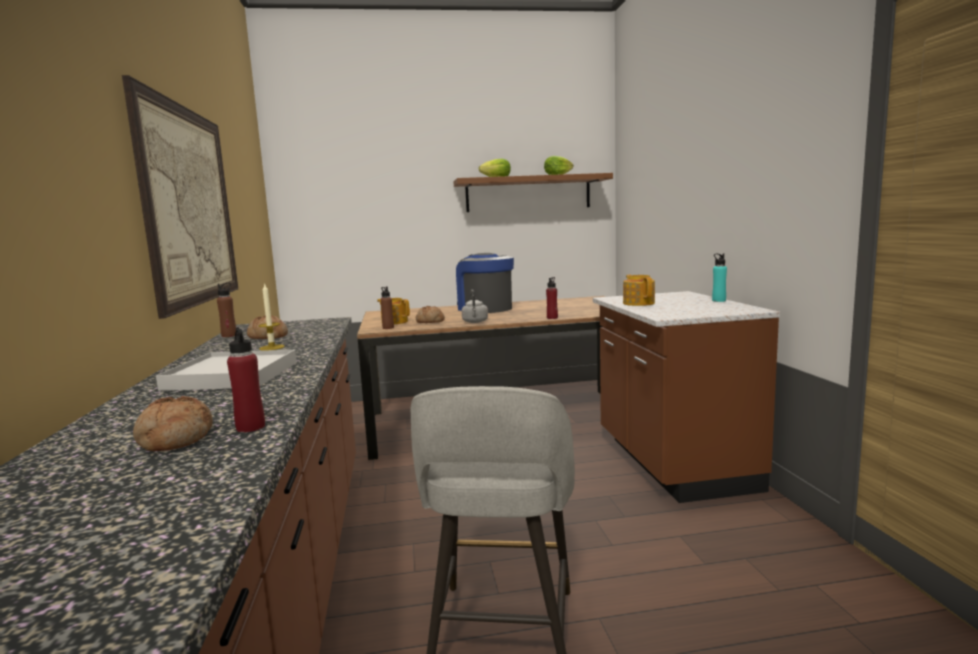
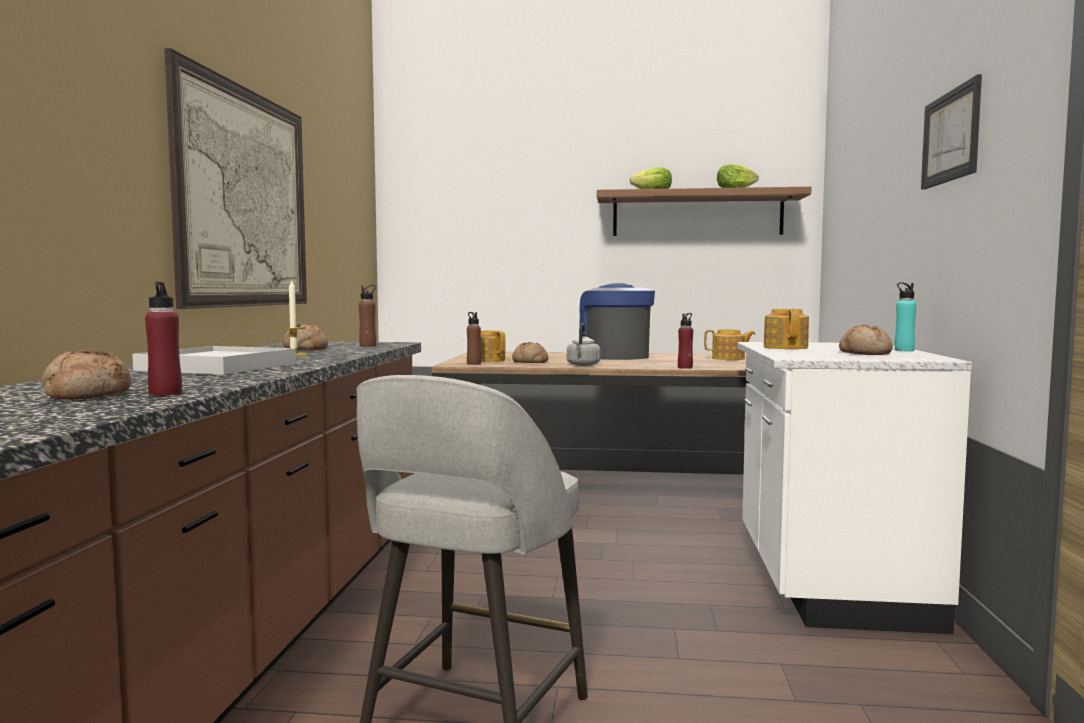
camera: 15 degrees right, 5 degrees down
brown bottle [217,282,236,337] -> brown bottle moved to [359,285,376,347]
brown counter [593,291,780,503] -> white counter [737,342,972,634]
none -> teapot [704,329,755,360]
none -> bread [839,325,893,355]
none -> picture [921,74,982,190]

